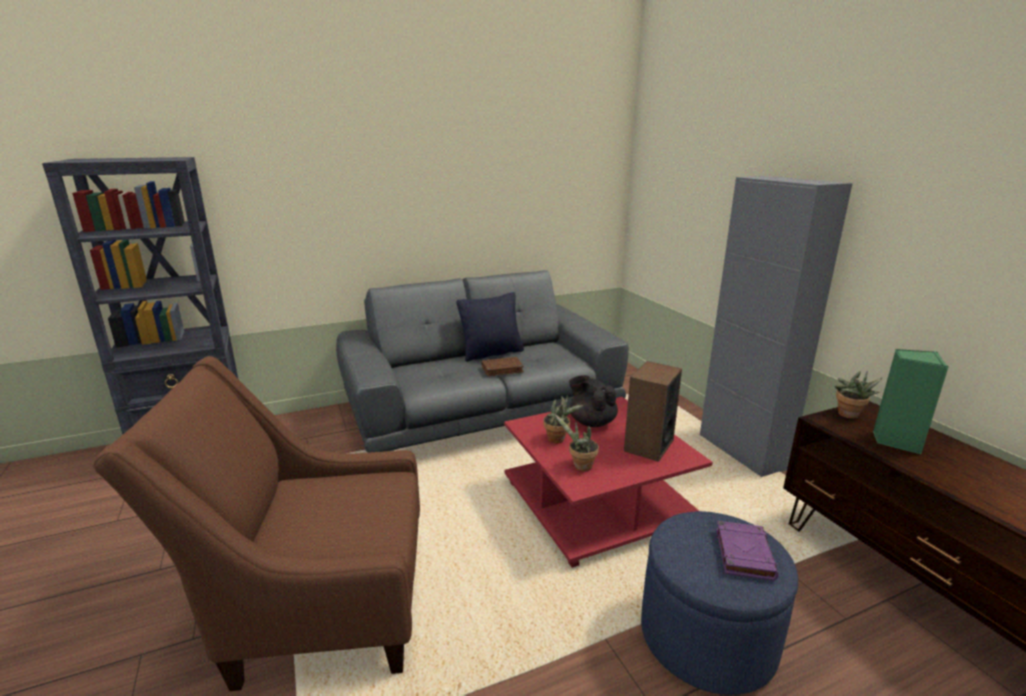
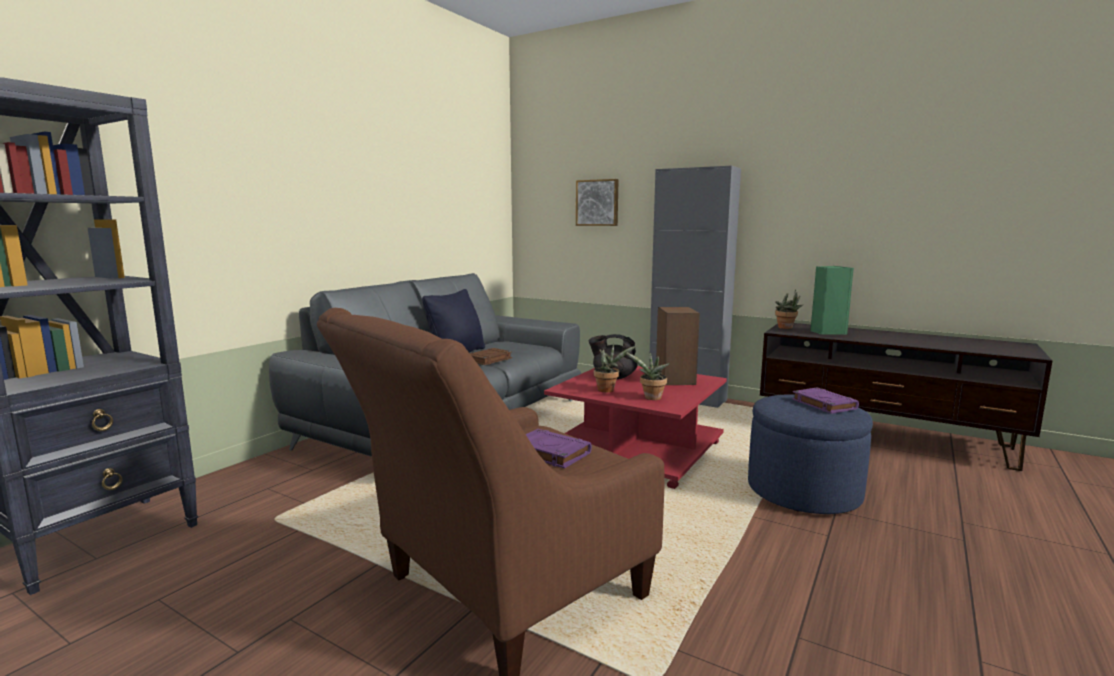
camera: 35 degrees left, 10 degrees down
none -> purple book [526,429,592,469]
none -> picture [576,179,619,226]

